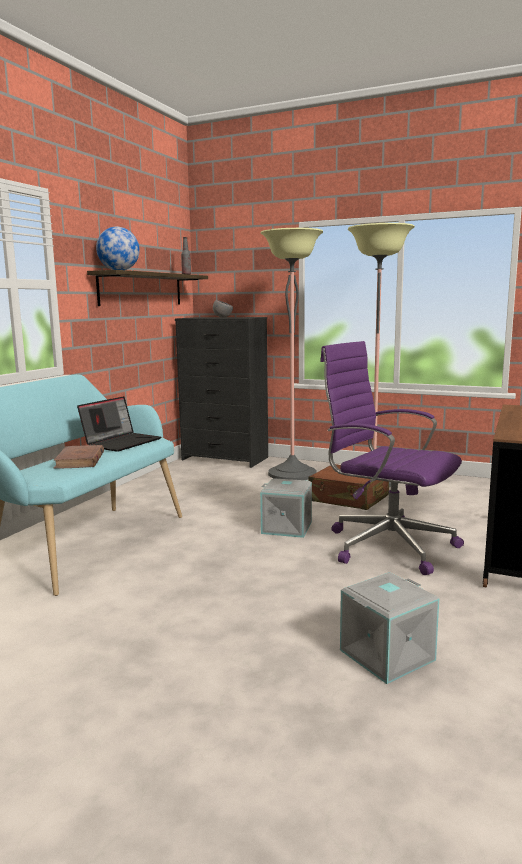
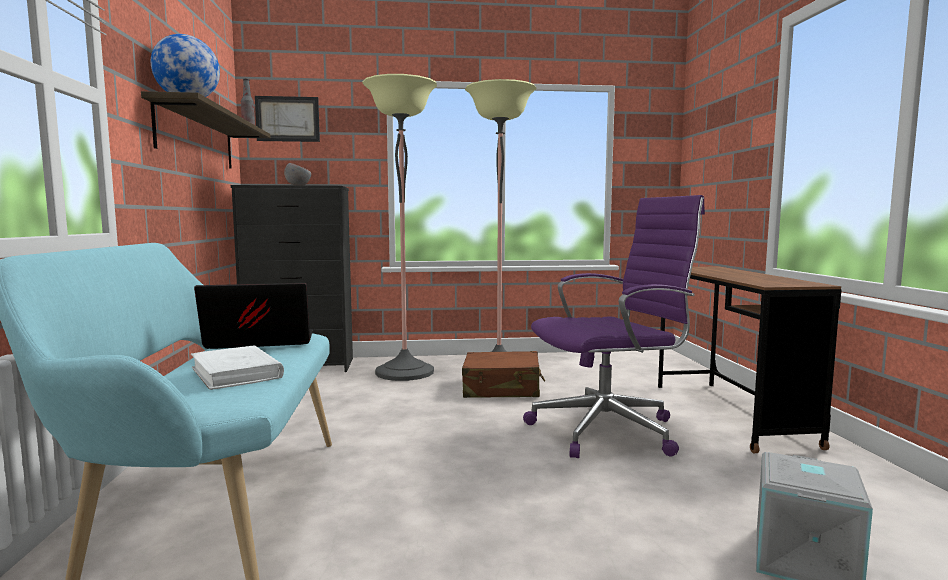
camera: 30 degrees left, 5 degrees down
brown book [54,445,104,469] -> white book [191,345,284,390]
laptop [77,396,161,452] -> laptop turned 105 degrees counterclockwise [194,283,313,349]
grey storage box [260,478,312,538] -> none
purple office chair [320,341,464,575] -> purple office chair turned 150 degrees clockwise [523,195,705,458]
none -> picture [255,96,320,142]

